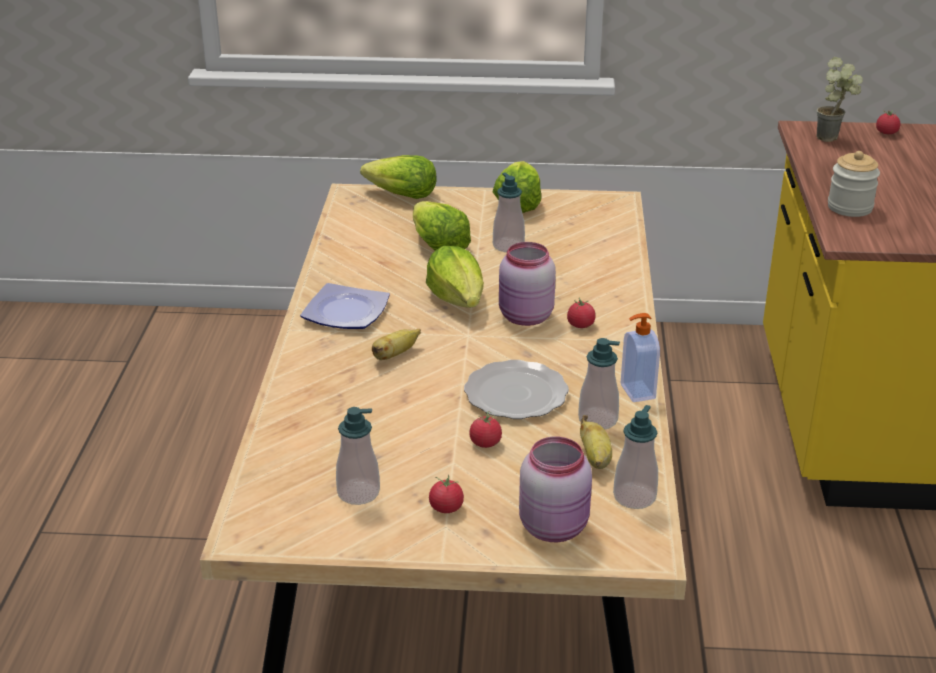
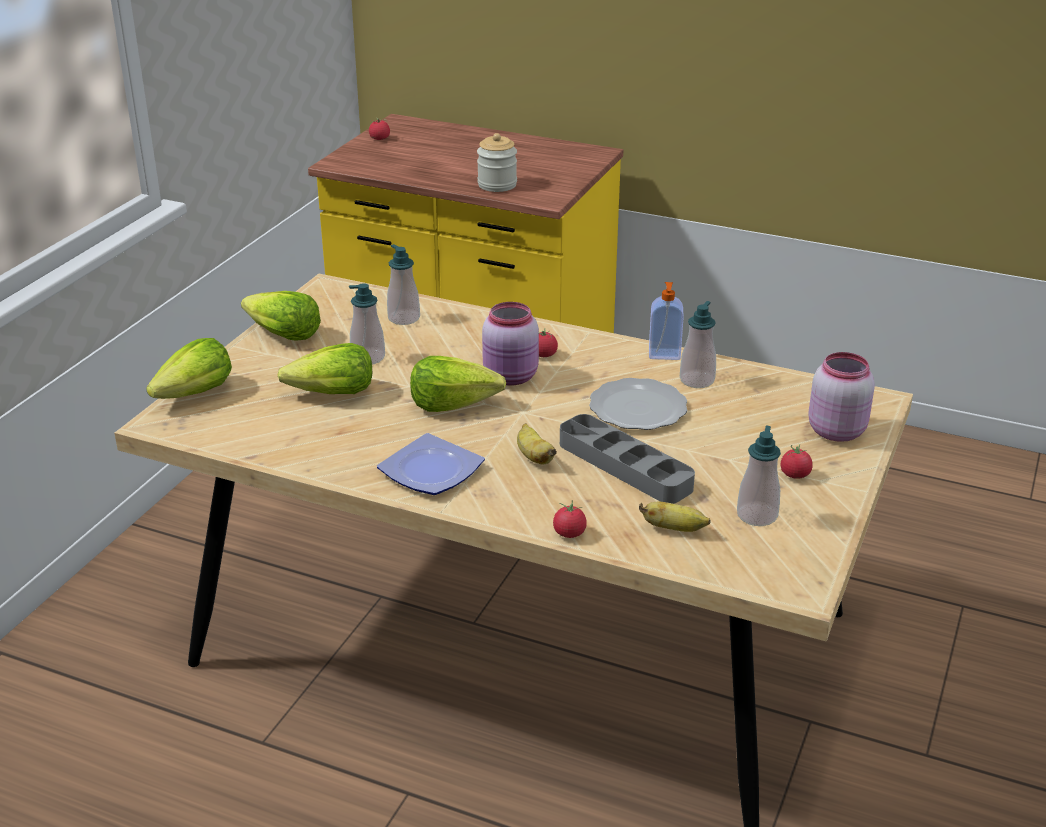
camera: 70 degrees left, 0 degrees up
tomato [469,411,502,448] -> tomato moved to [553,501,587,538]
banana [580,415,612,469] -> banana moved to [639,502,711,532]
soap dispenser [613,405,658,509] -> soap dispenser moved to [387,244,420,325]
potted plant [817,57,863,142] -> none
none -> grey tray [560,414,695,504]

